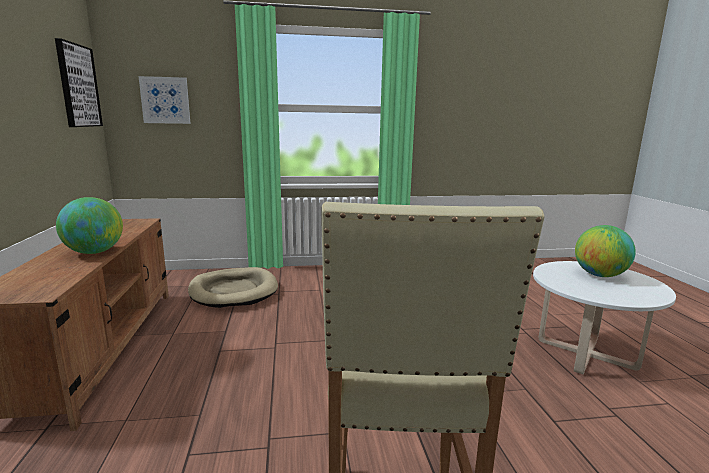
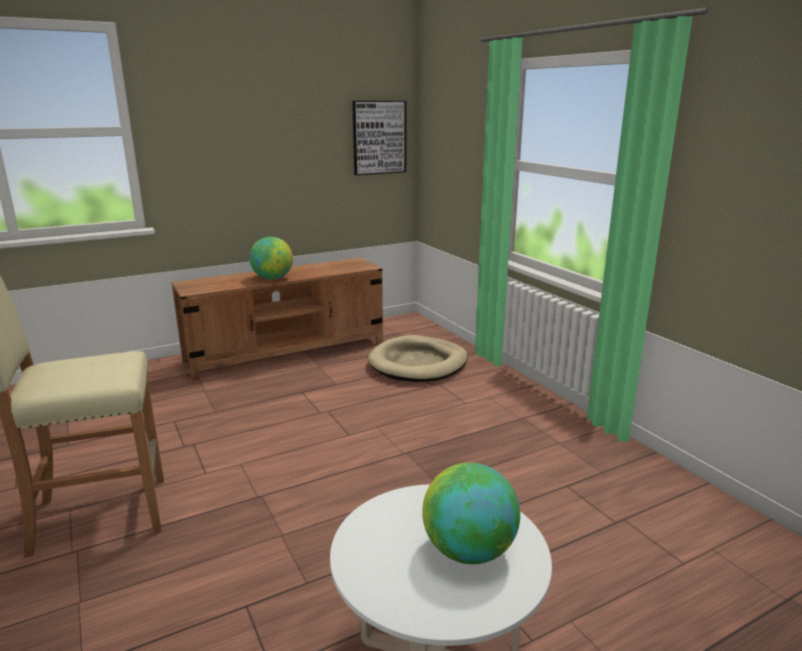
camera: 70 degrees right, 5 degrees up
picture [139,76,191,124] -> none

